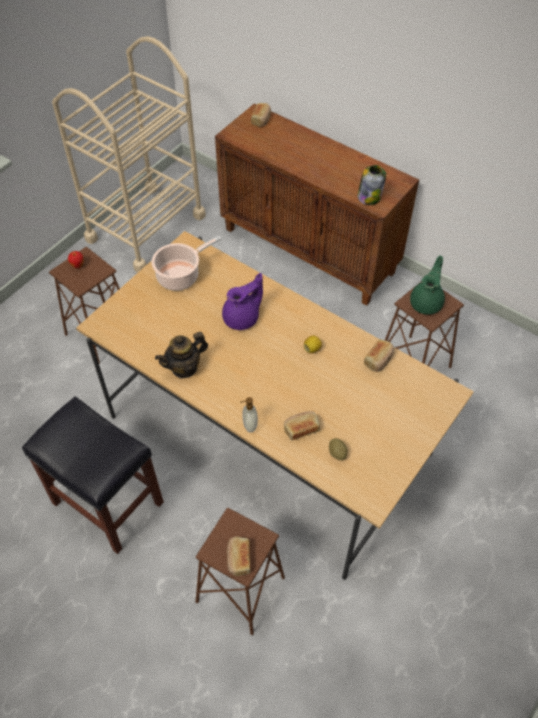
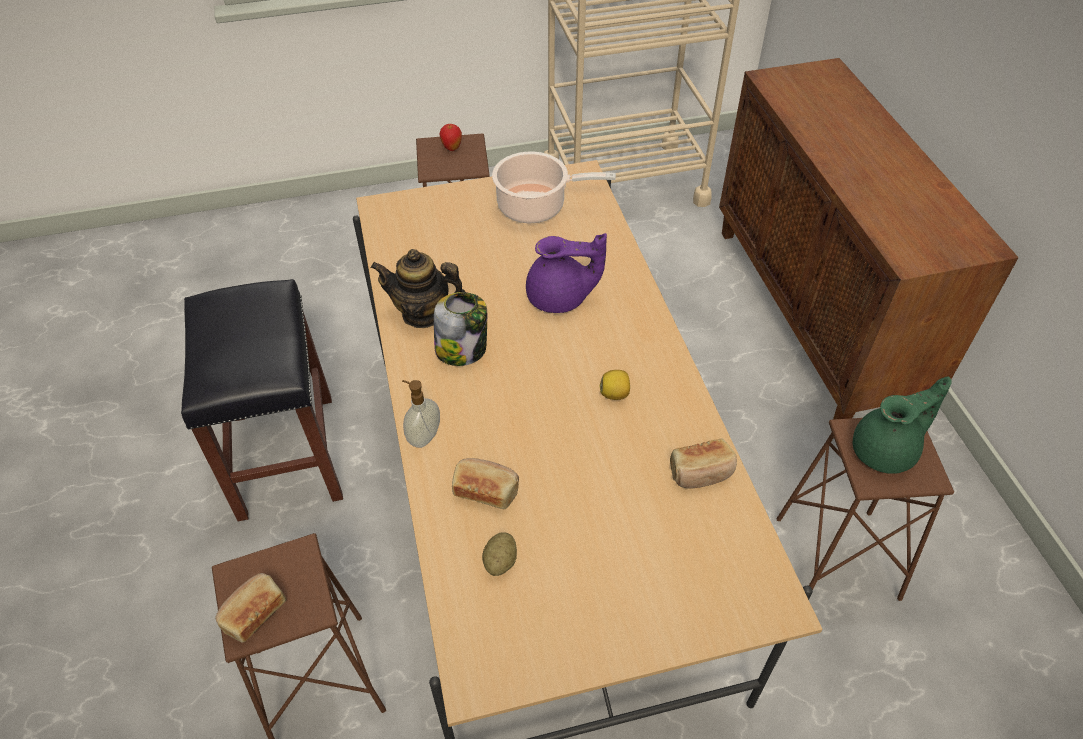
camera: 40 degrees right, 5 degrees down
bread [251,103,271,127] -> none
jar [358,165,386,205] -> jar moved to [434,292,487,366]

